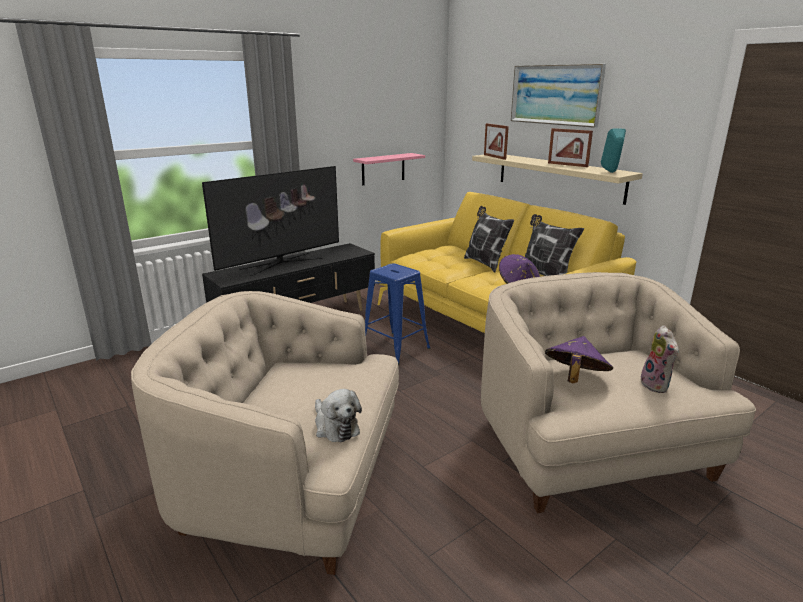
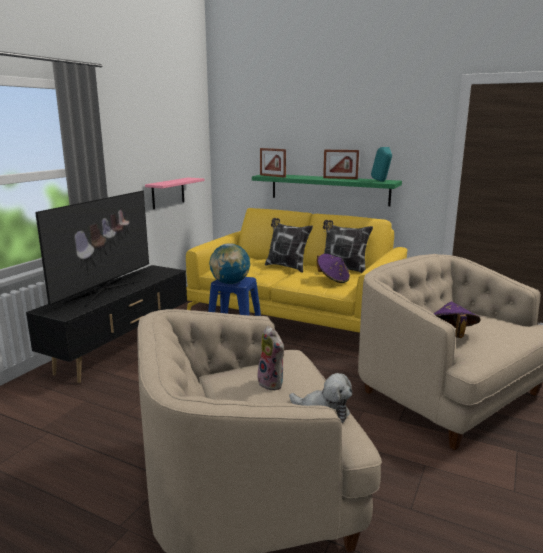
camera: 25 degrees left, 5 degrees down
beige shelf [472,155,643,205] -> green shelf [252,175,402,206]
picture [511,64,606,128] -> none
plush toy [641,325,679,393] -> plush toy moved to [258,326,284,390]
none -> globe [209,243,250,284]

